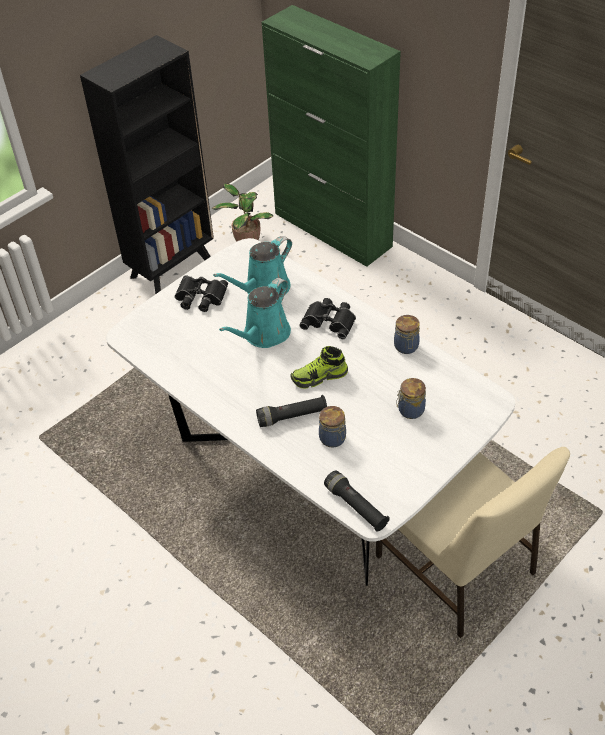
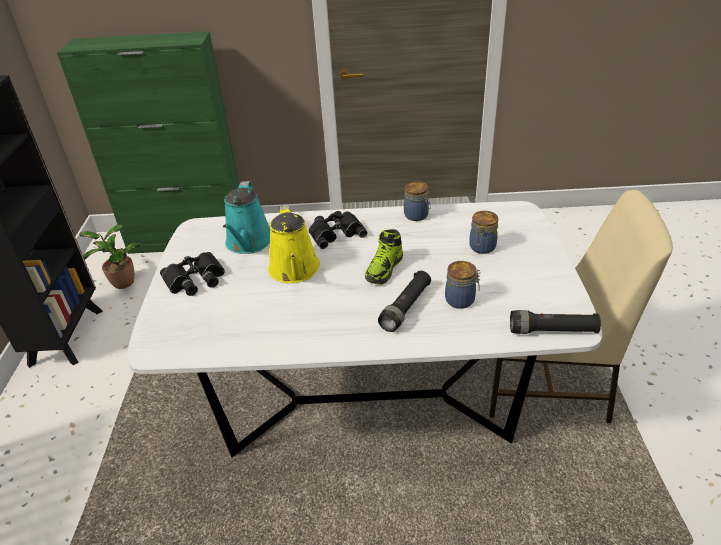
camera: 45 degrees left, 10 degrees down
turquoise watering can [219,278,291,348] -> yellow watering can [268,205,320,283]

